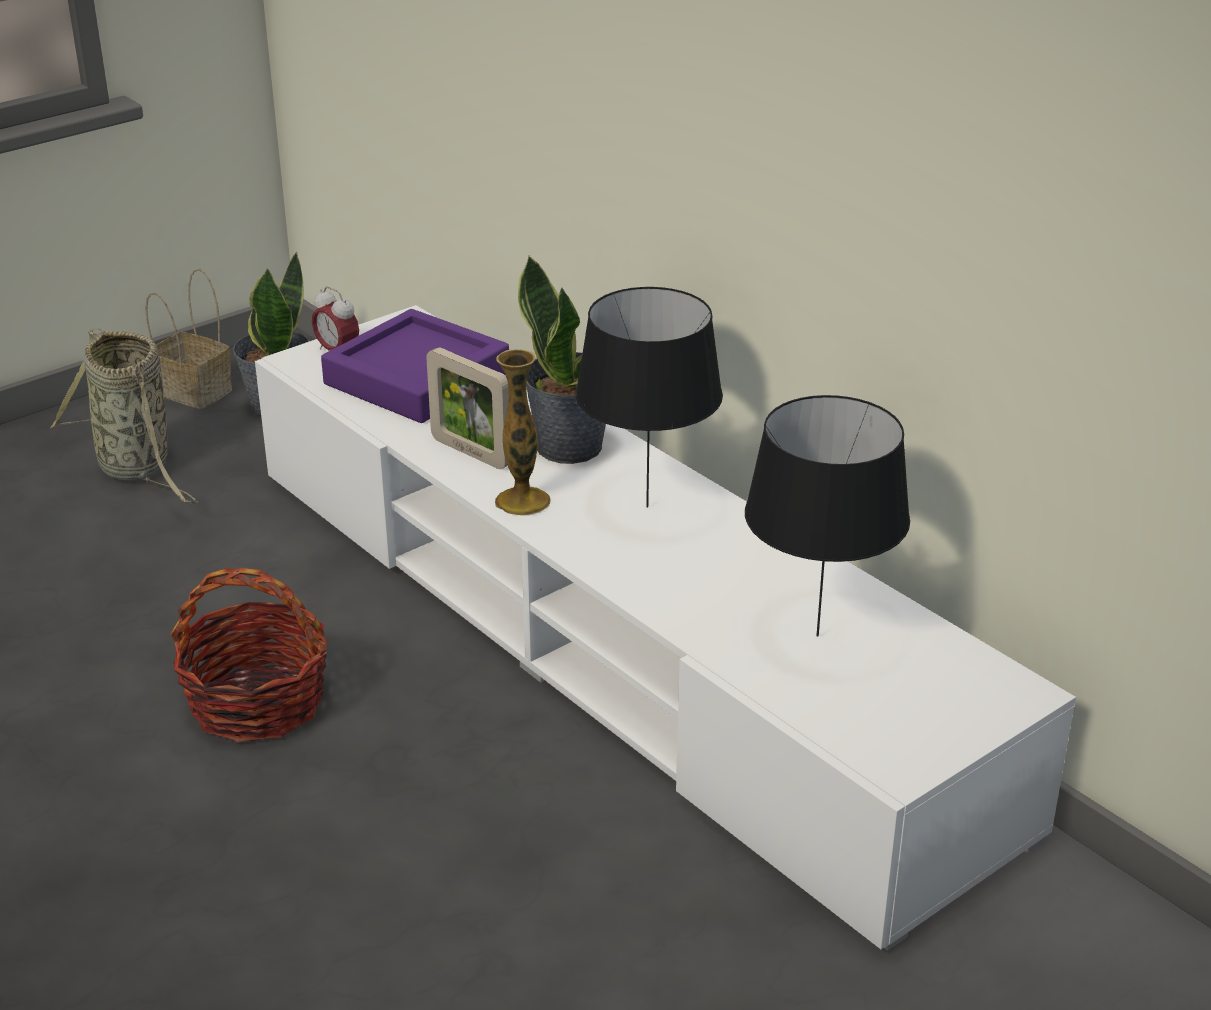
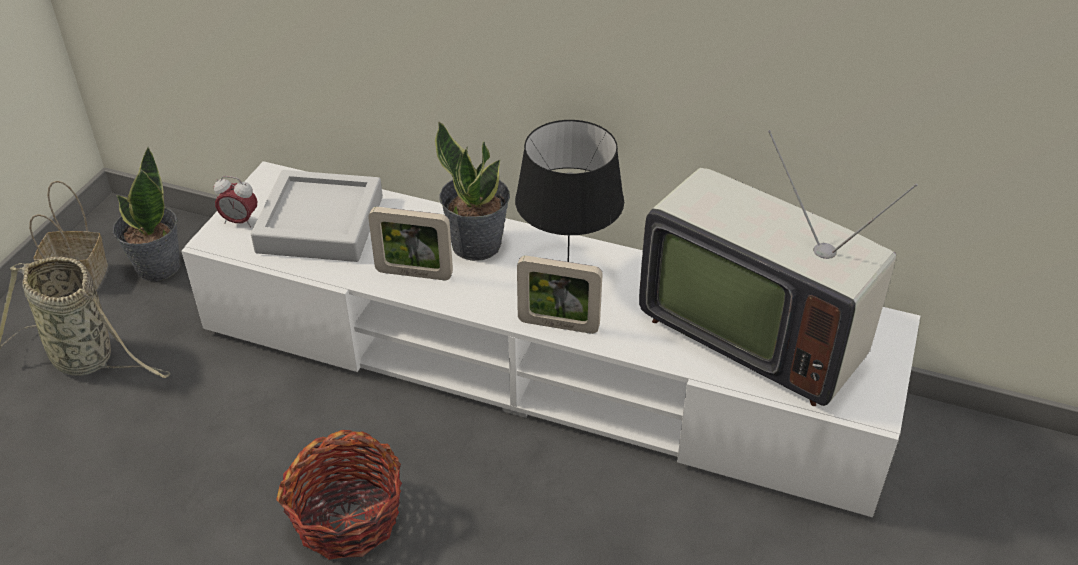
camera: 30 degrees left, 10 degrees up
purple tray [321,309,509,423] -> grey tray [251,170,383,262]
vase [495,349,551,516] -> none
black table lamp [745,395,910,637] -> television [639,130,918,406]
none -> picture frame [517,256,603,334]

